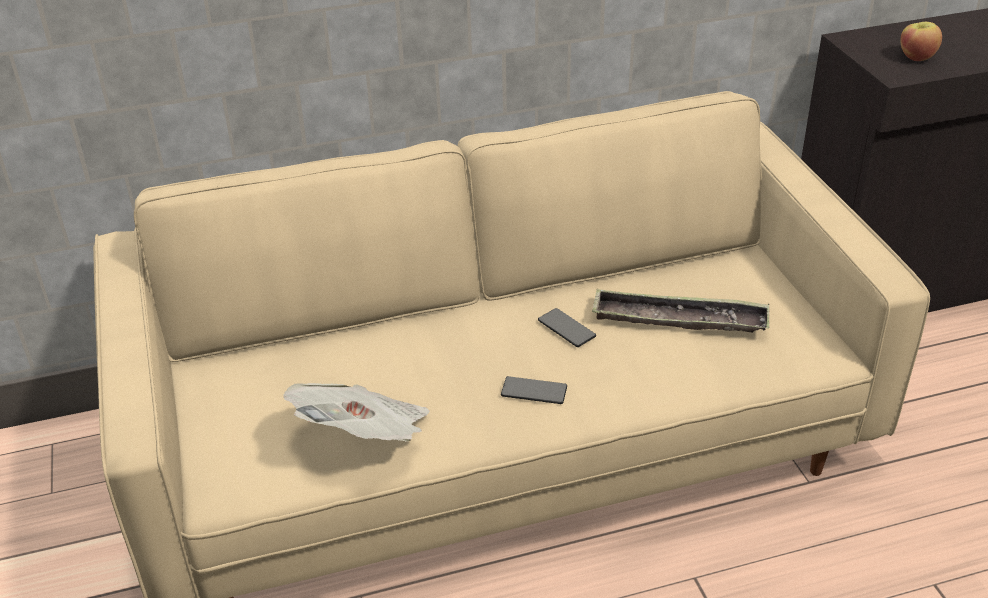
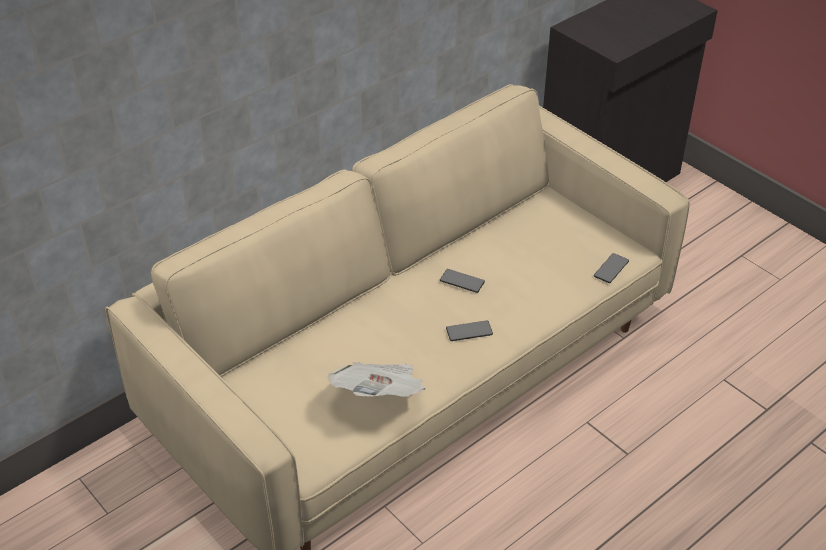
camera: 25 degrees left, 5 degrees up
tray [592,289,769,332] -> none
apple [900,22,942,61] -> none
none -> phone [594,253,629,283]

